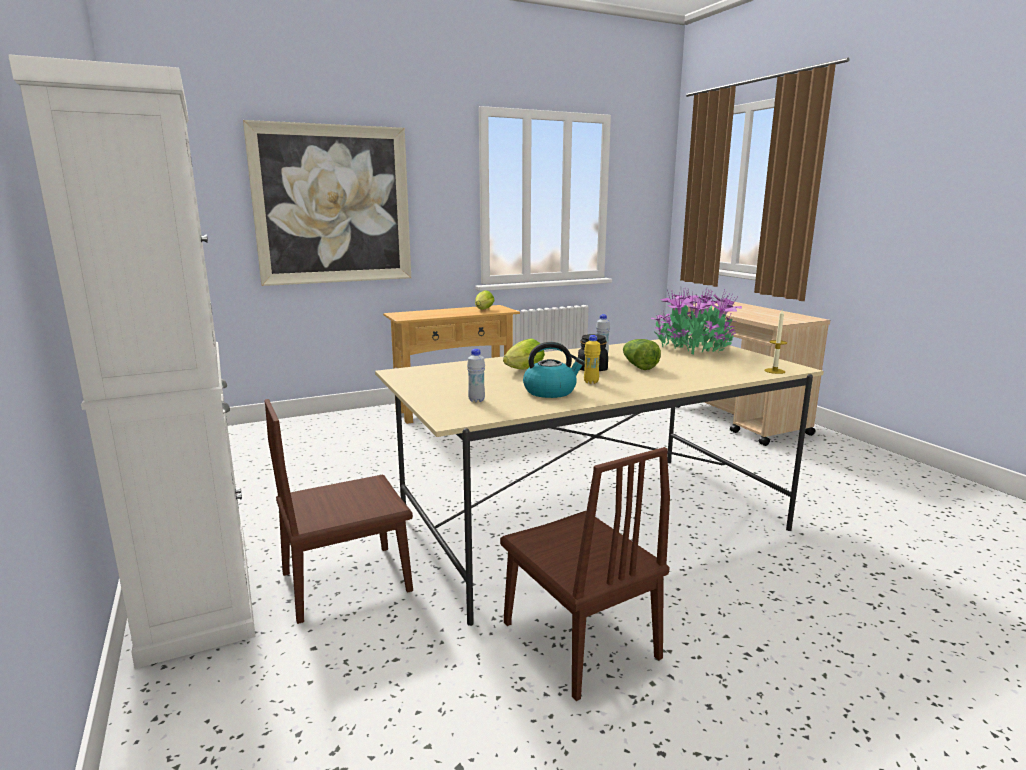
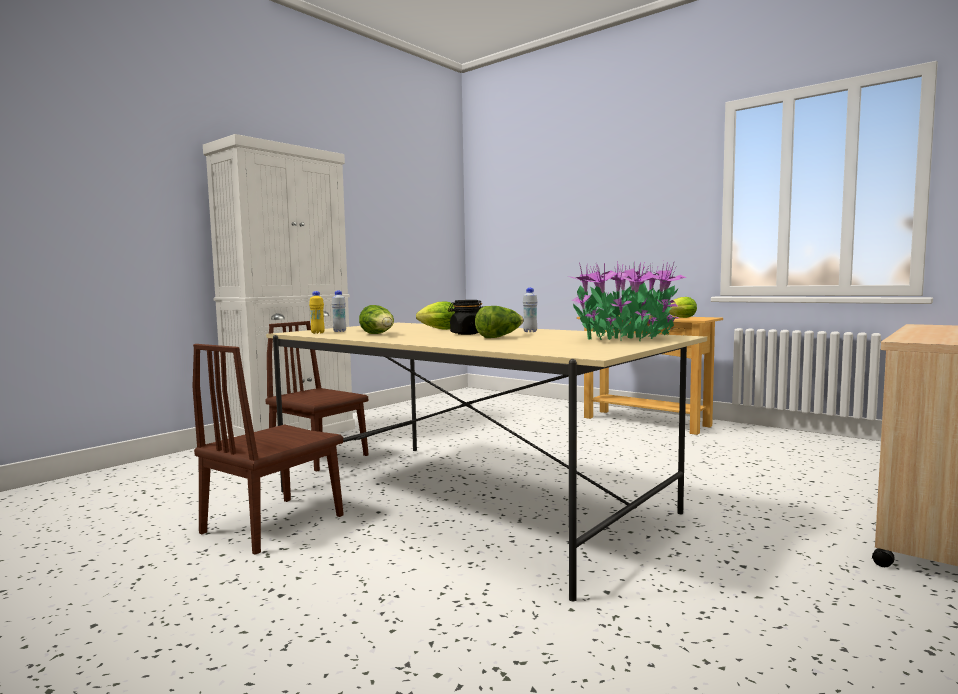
camera: 65 degrees right, 10 degrees down
picture [243,120,411,286] -> none
kettle [523,342,585,398] -> lettuce [359,305,394,334]
yellow bottle [584,335,601,384] -> yellow bottle moved to [309,291,325,334]
candle [765,308,787,374] -> none

